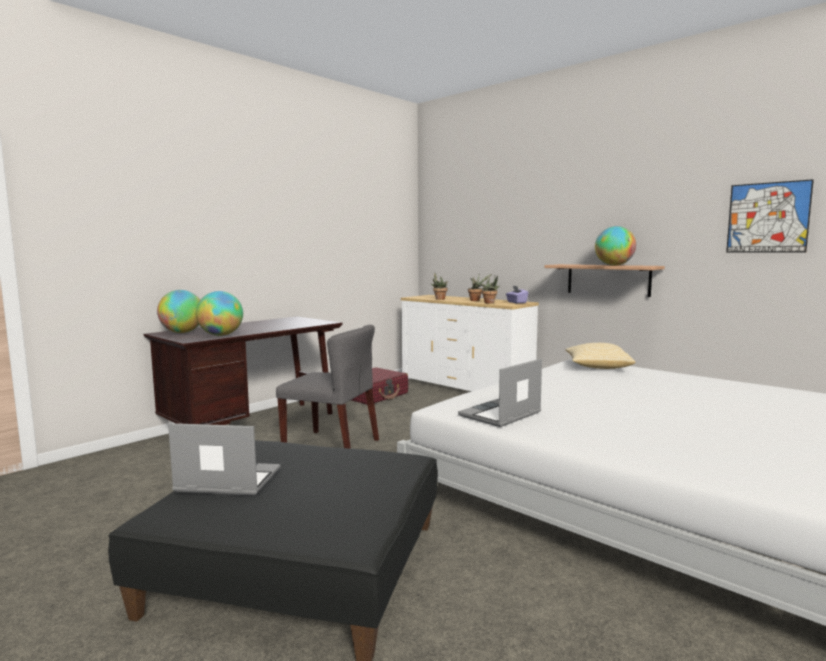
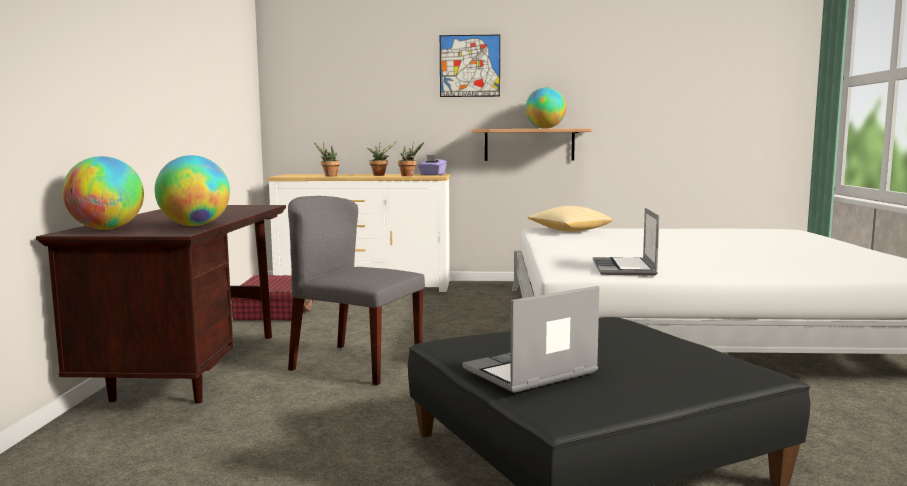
camera: 40 degrees left, 0 degrees up
grey chair [276,325,379,449] -> grey chair turned 135 degrees counterclockwise [288,196,425,385]
picture [726,179,814,252] -> picture moved to [440,35,500,97]

